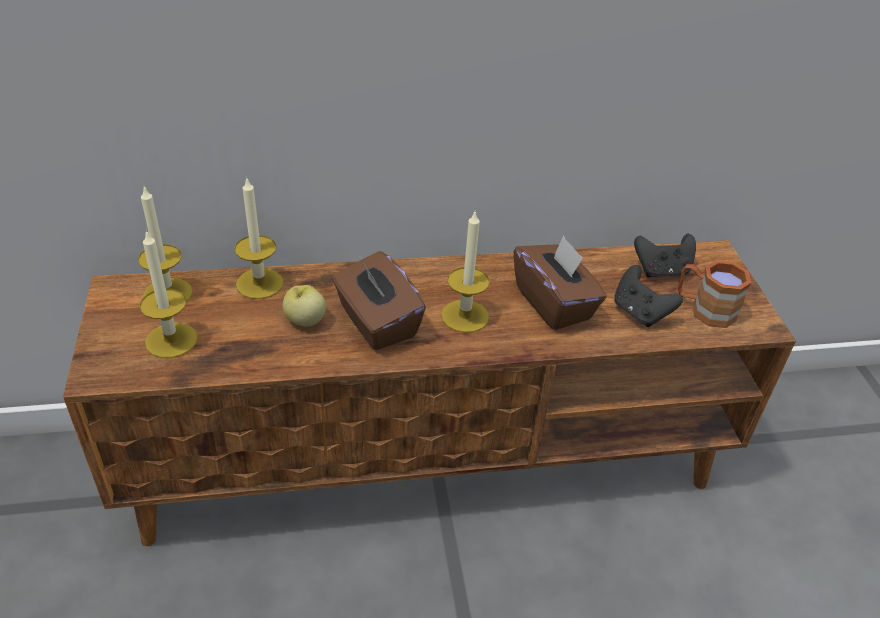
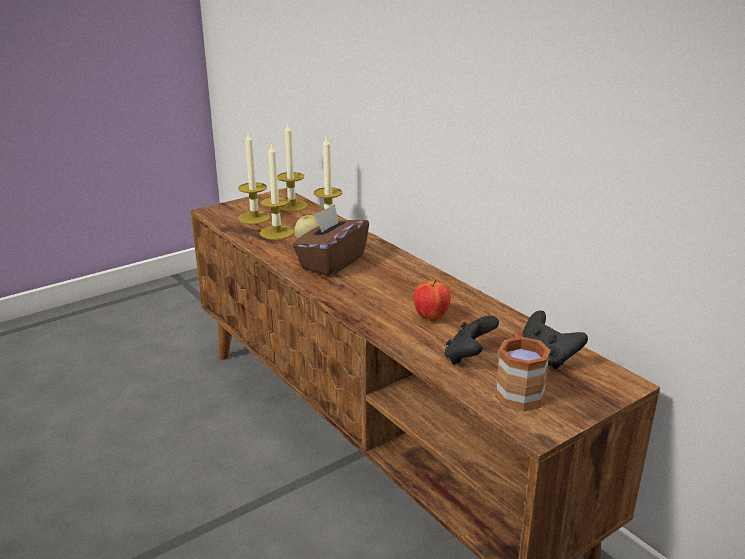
camera: 65 degrees right, 15 degrees down
candle [441,210,490,333] -> candle moved to [260,142,294,240]
brown tissue box [514,235,607,330] -> apple [414,280,451,321]

